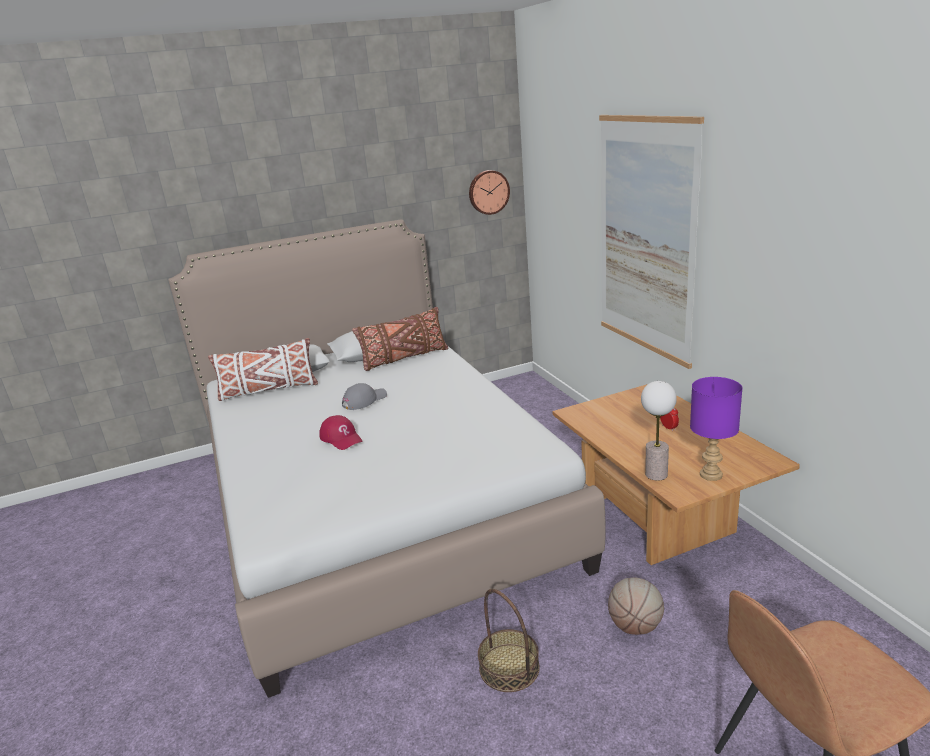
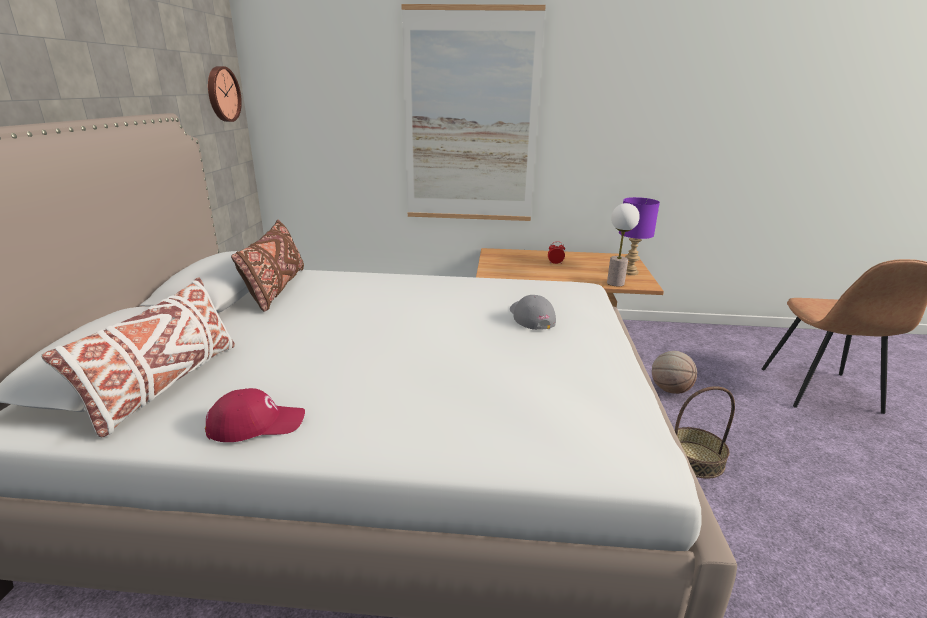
camera: 65 degrees left, 0 degrees up
red cap [319,415,362,450] -> red cap moved to [205,388,305,442]
grey cap [342,383,387,410] -> grey cap moved to [510,295,556,330]

